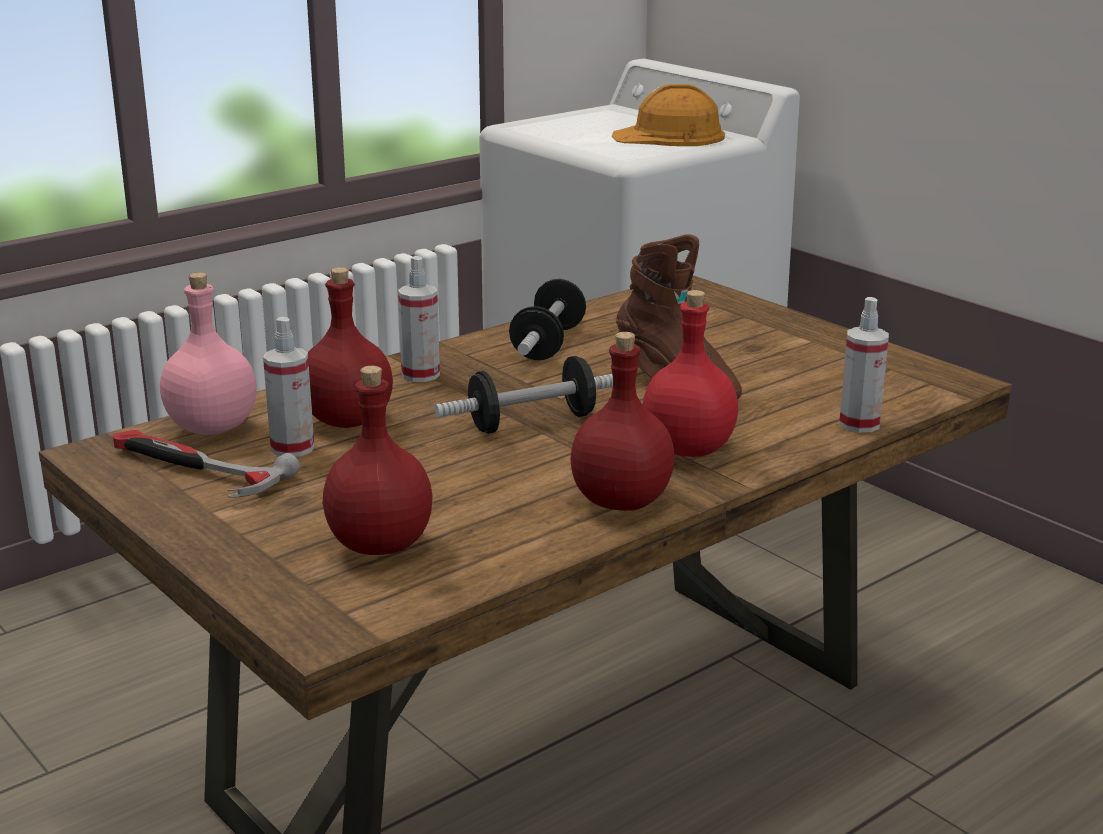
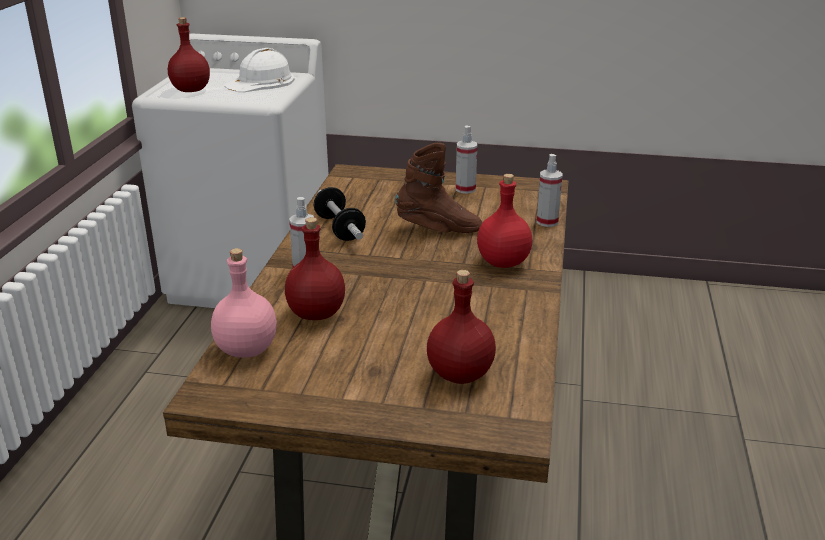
camera: 40 degrees left, 5 degrees up
hammer [113,430,300,498] -> none
spray bottle [263,317,314,457] -> spray bottle moved to [456,126,477,194]
dumbbell [434,356,613,434] -> none
red bottle [570,332,674,511] -> red bottle moved to [168,17,210,92]
orange hard hat [612,84,725,146] -> white hard hat [224,48,295,92]

